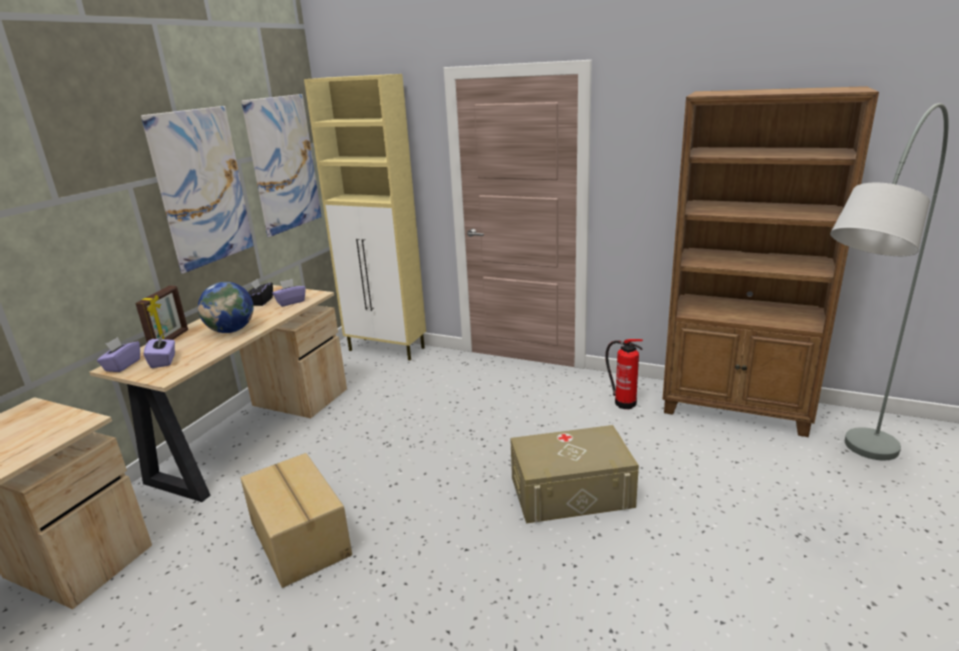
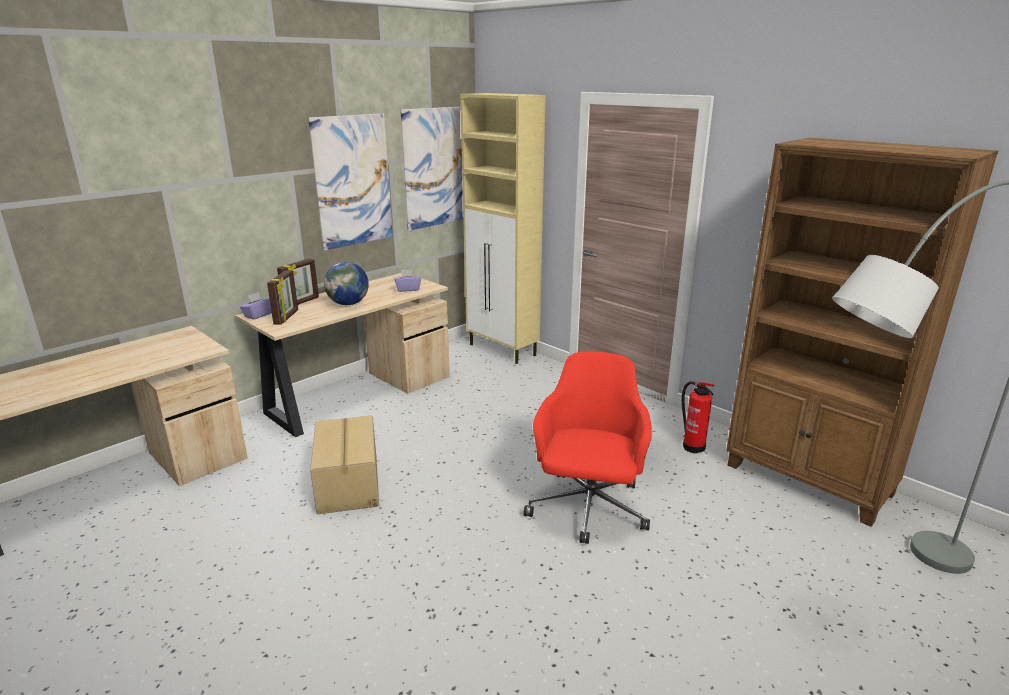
camera: 20 degrees right, 0 degrees up
purple tissue box [144,333,175,368] -> picture frame [267,270,298,325]
black tissue box [248,279,273,306] -> none
beige storage box [510,425,639,524] -> red office chair [524,351,652,544]

